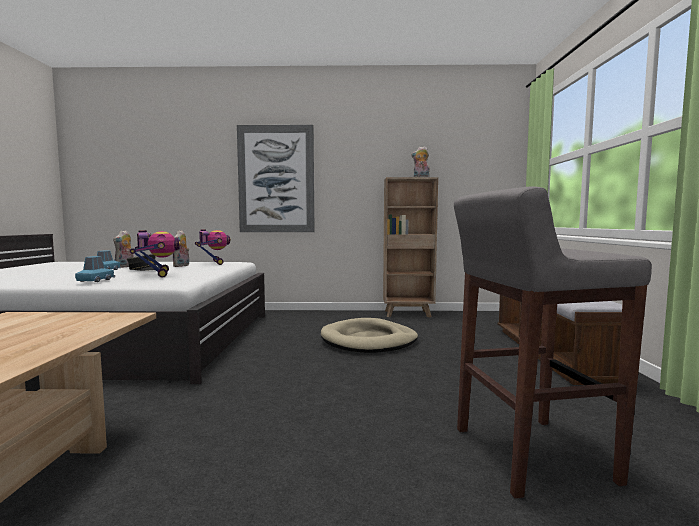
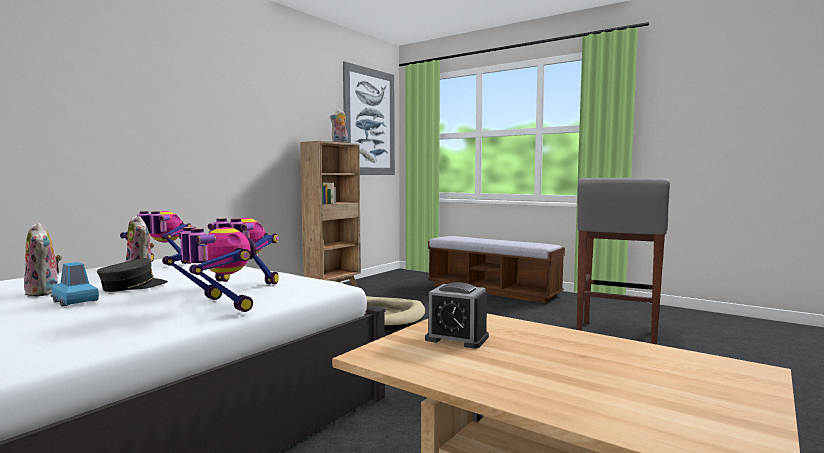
camera: 55 degrees left, 0 degrees up
blue toy car [75,256,115,282] -> toy robot [162,227,256,312]
picture [237,125,315,232] -> picture moved to [343,61,395,175]
none -> alarm clock [425,282,489,349]

